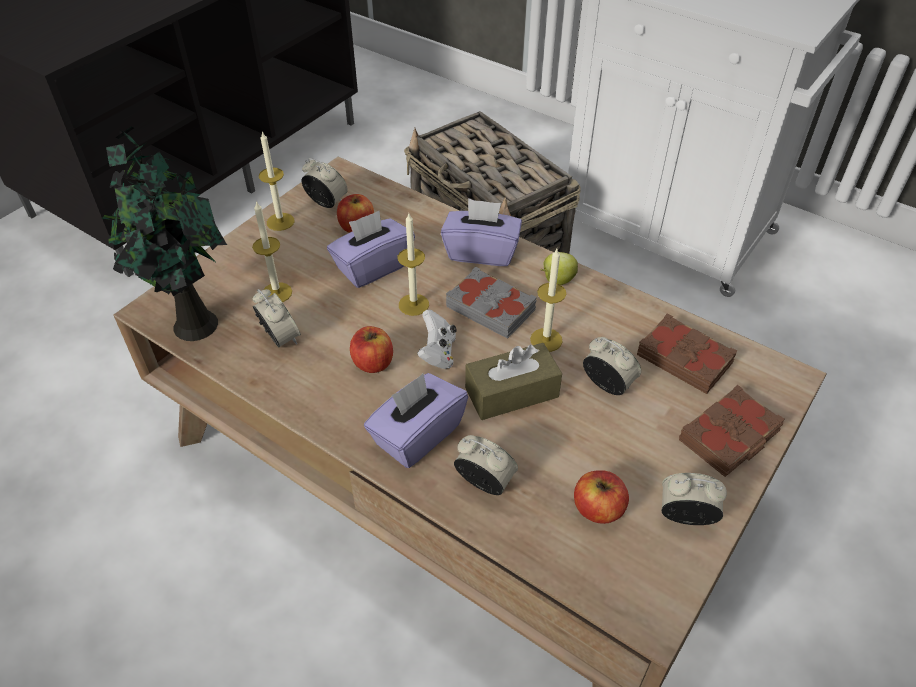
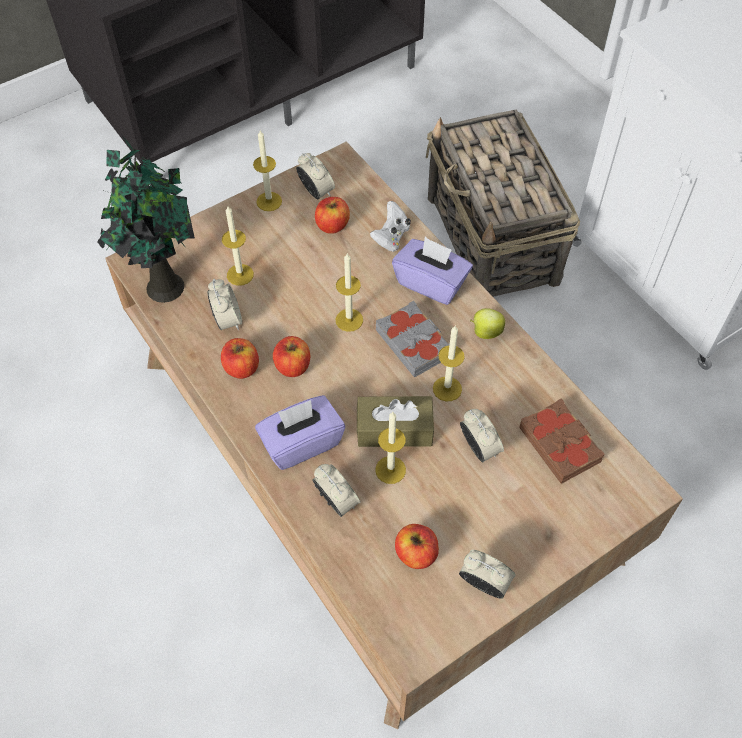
camera: 20 degrees right, 10 degrees up
purple tissue box [327,211,415,288] -> none
white game controller [417,310,457,369] -> white game controller moved to [370,201,411,252]
brown book [679,385,785,477] -> none
none -> apple [221,338,259,379]
none -> candle [376,412,406,484]

